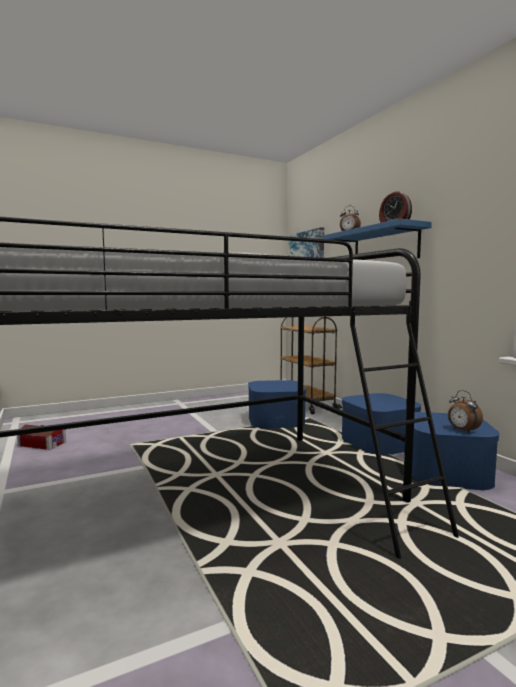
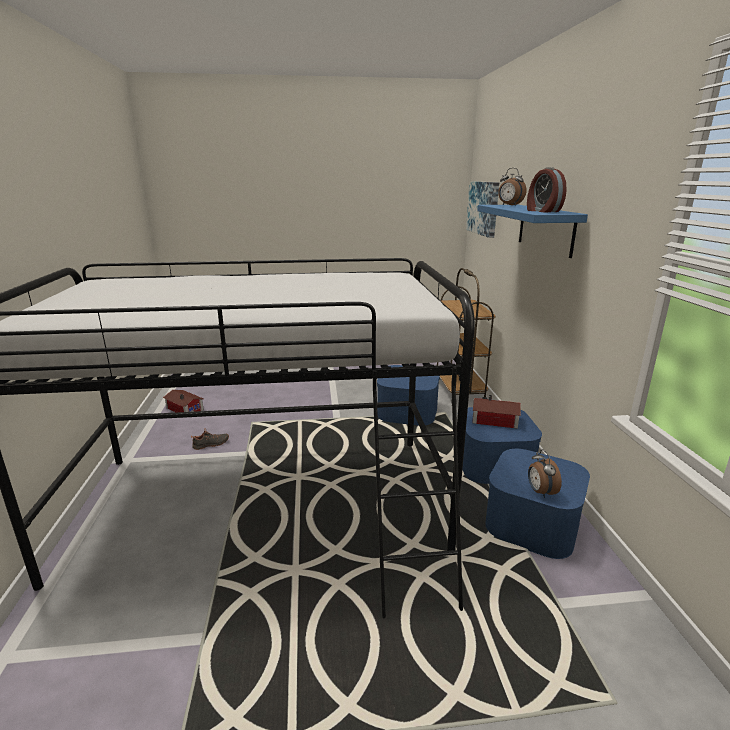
camera: 20 degrees right, 15 degrees up
none -> black shoe [191,428,229,450]
none -> toy house [473,395,521,429]

